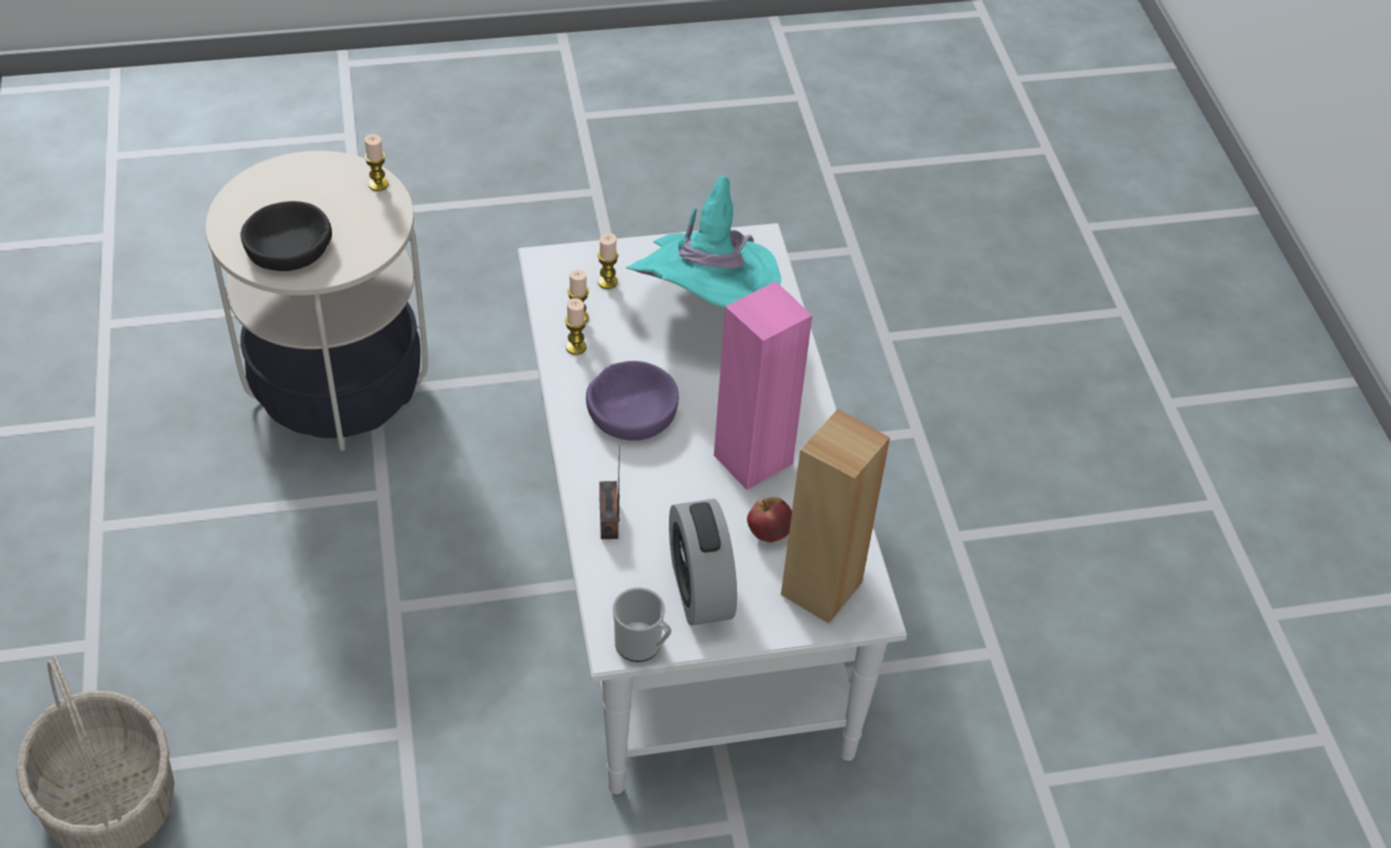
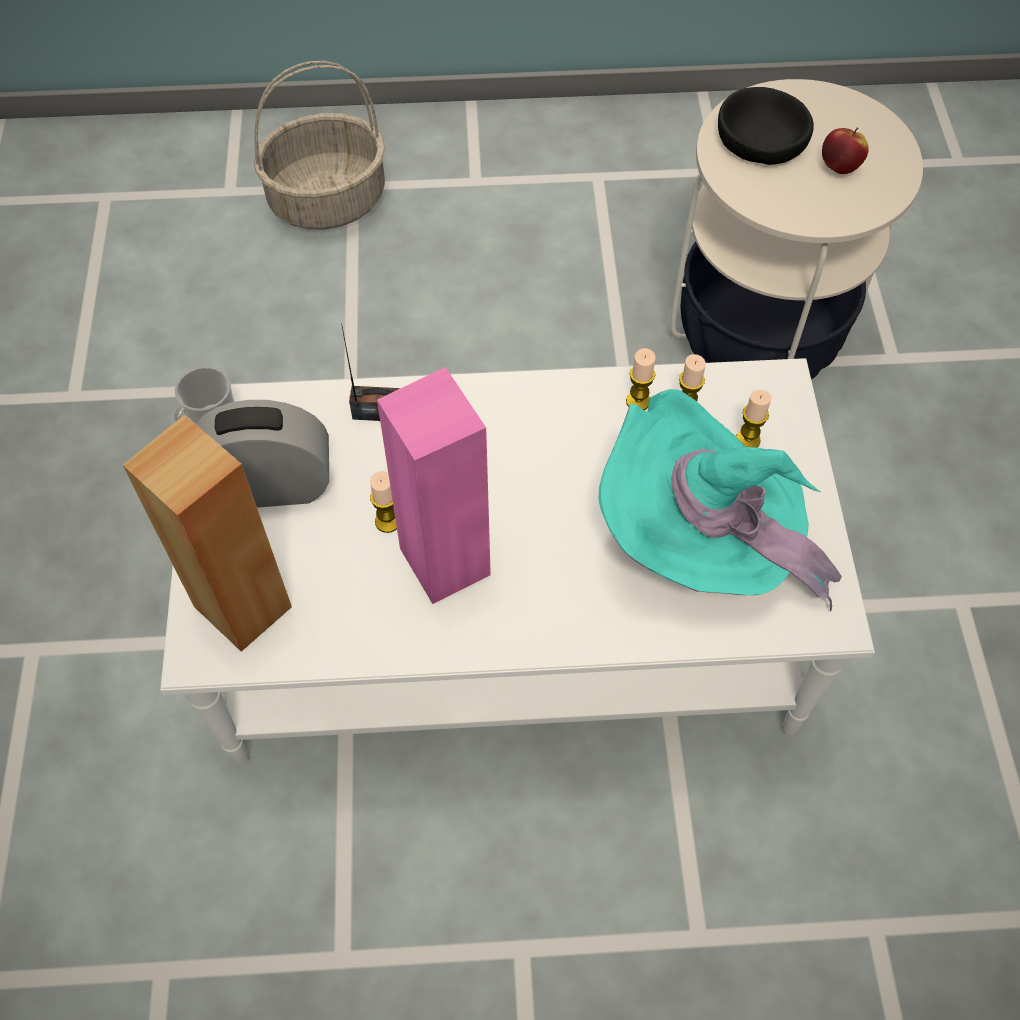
camera: 100 degrees right, 10 degrees up
candle [365,134,388,191] -> candle moved to [370,471,397,533]
purple bowl [586,361,679,441] -> none
apple [747,497,792,543] -> apple moved to [822,128,869,174]

